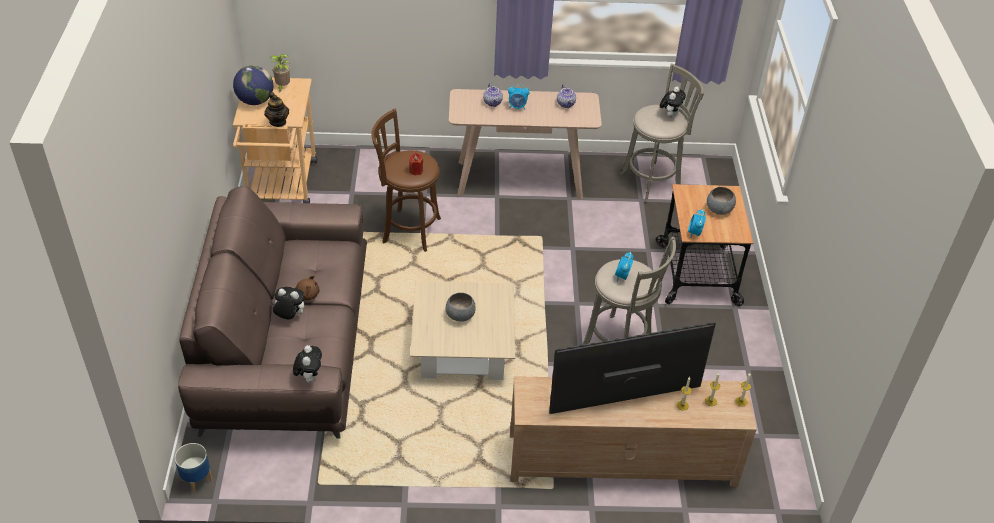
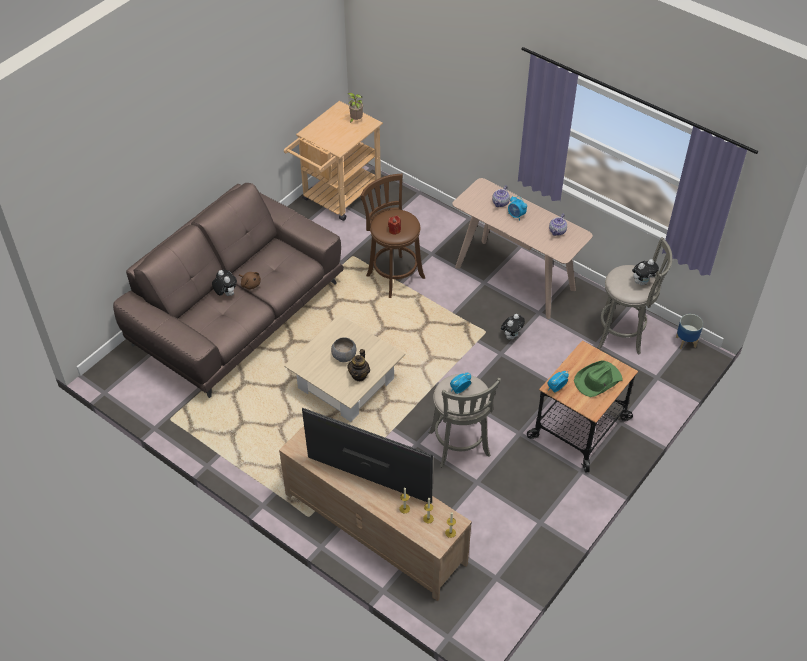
camera: 40 degrees right, 5 degrees up
planter [175,443,212,493] -> planter moved to [676,314,703,349]
globe [233,65,273,105] -> none
teapot [264,92,289,127] -> teapot moved to [347,349,370,381]
plush toy [293,345,322,383] -> plush toy moved to [501,314,525,339]
grey bowl [707,187,736,215] -> green hat [574,360,622,397]

